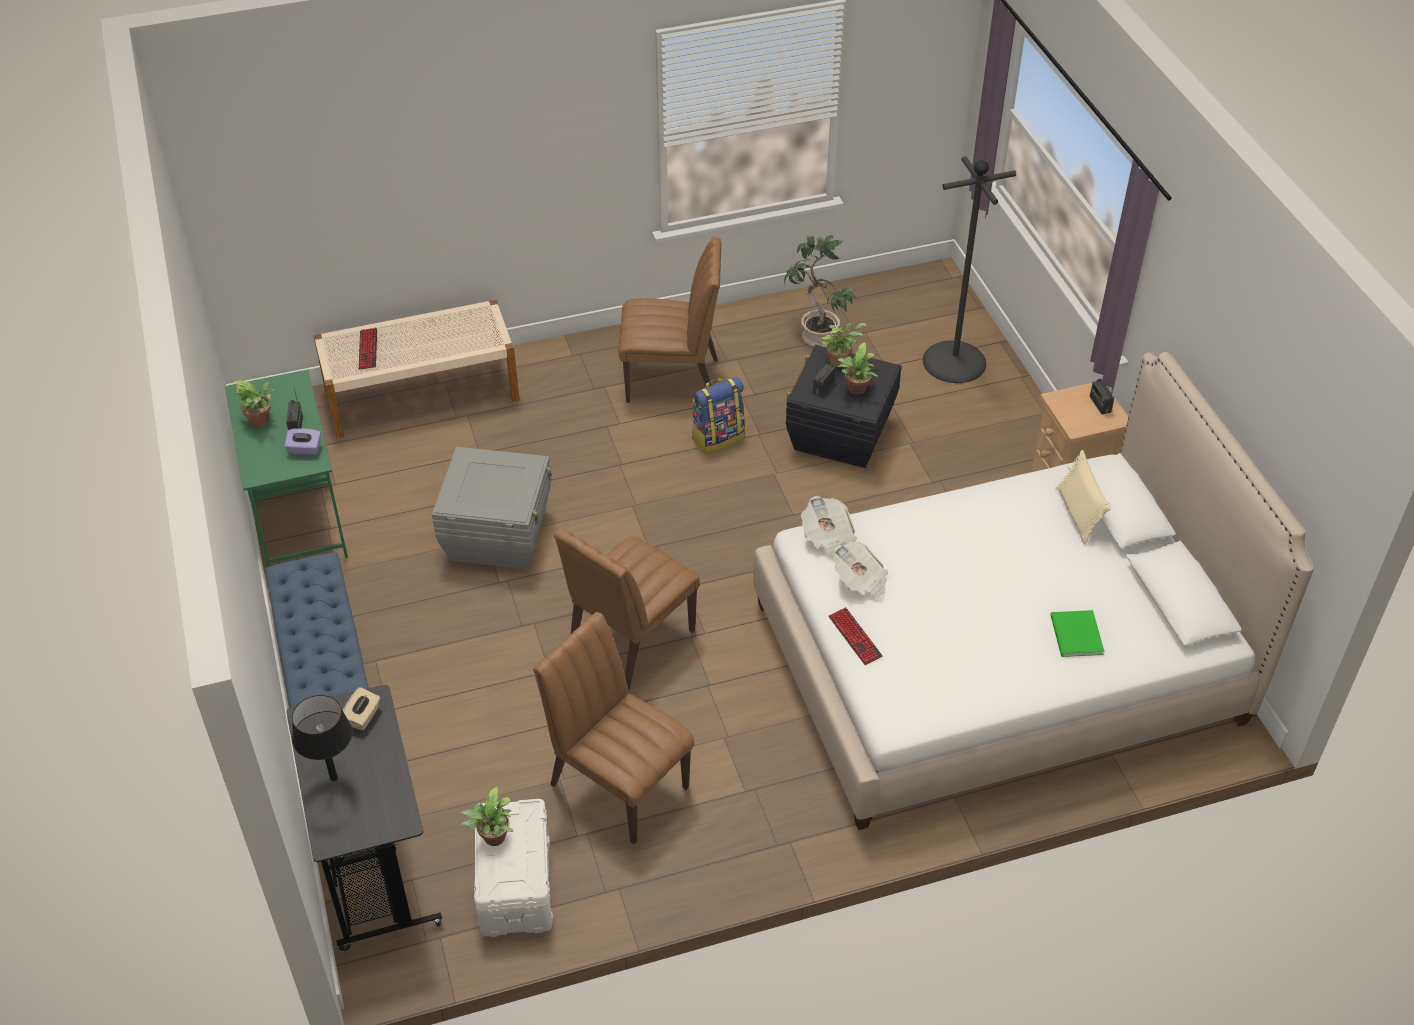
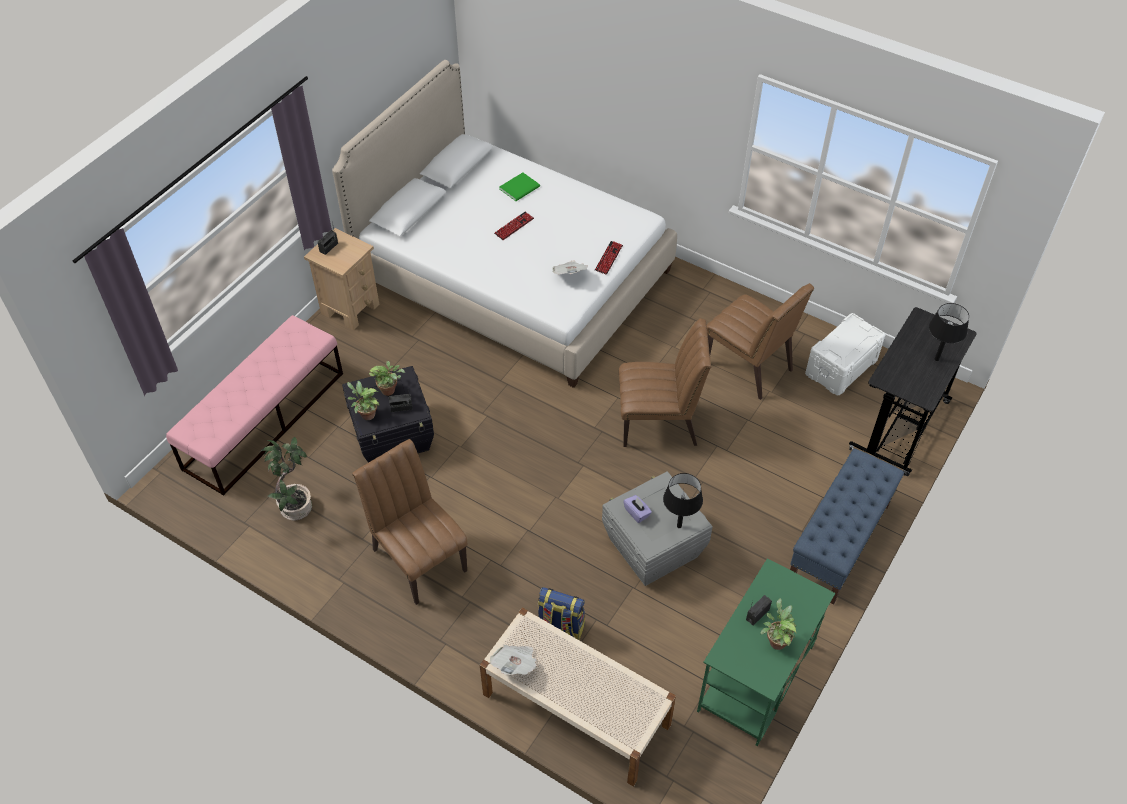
camera: 130 degrees left, 5 degrees up
purple tissue box [285,428,321,455] -> purple tissue box moved to [623,495,652,523]
beige tissue box [343,687,380,731] -> none
keyboard [359,327,377,370] -> keyboard moved to [494,212,534,240]
potted plant [460,786,513,846] -> none
brown chair [533,612,694,844] -> brown chair turned 45 degrees counterclockwise [707,283,814,400]
backpack [692,377,745,454] -> backpack moved to [538,587,585,641]
newspaper [801,496,857,559] -> newspaper moved to [490,645,537,675]
black clothes rack [923,156,1016,383] -> pink bench [166,315,343,496]
beige pillow [1056,450,1111,544] -> none
none -> black table lamp [663,473,703,528]

